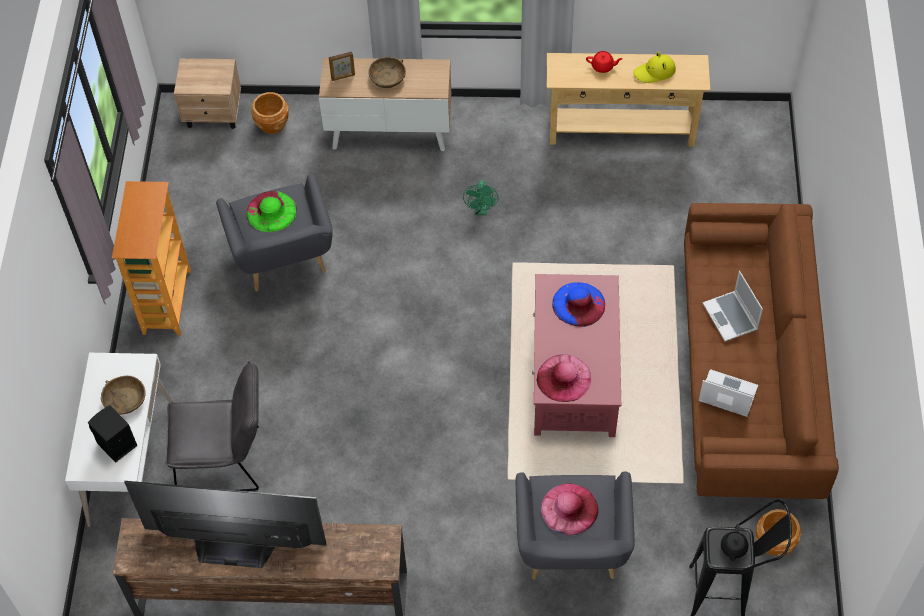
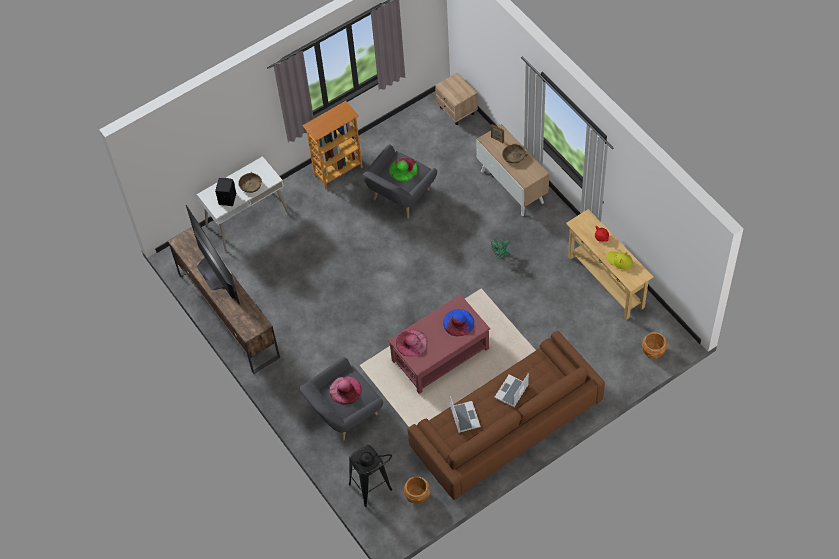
camera: 55 degrees right, 0 degrees up
grey chair [165,361,259,491] -> none
brown planter [251,92,289,134] -> brown planter moved to [642,332,668,359]

